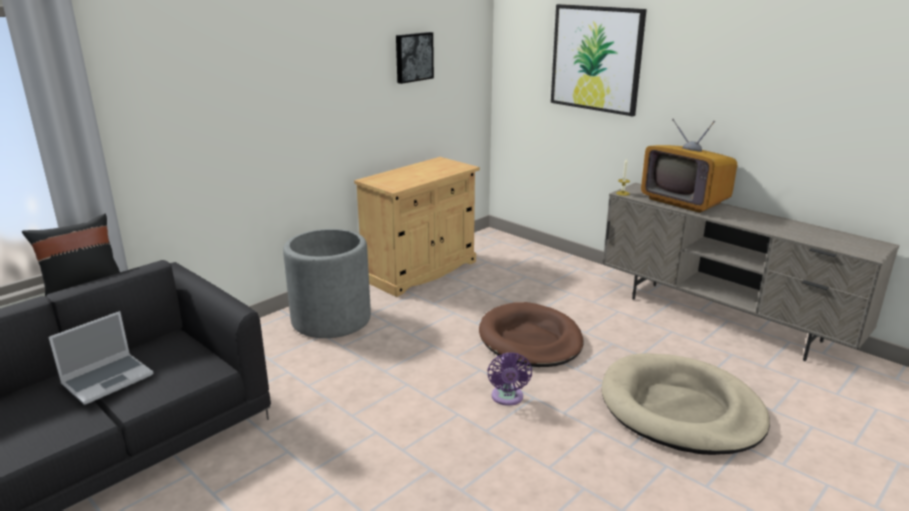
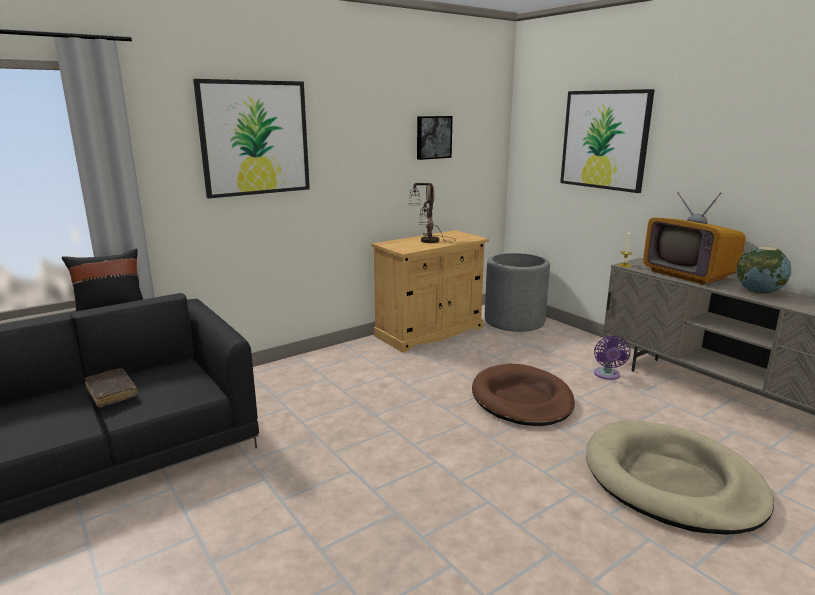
camera: 10 degrees right, 5 degrees down
laptop [49,311,153,405] -> brown book [85,368,138,408]
grey planter [283,229,371,338] -> grey planter moved to [485,253,550,332]
purple fan [487,352,532,406] -> purple fan moved to [594,336,631,380]
none -> picture [193,79,310,199]
none -> table lamp [409,183,456,243]
none -> globe [737,246,791,294]

